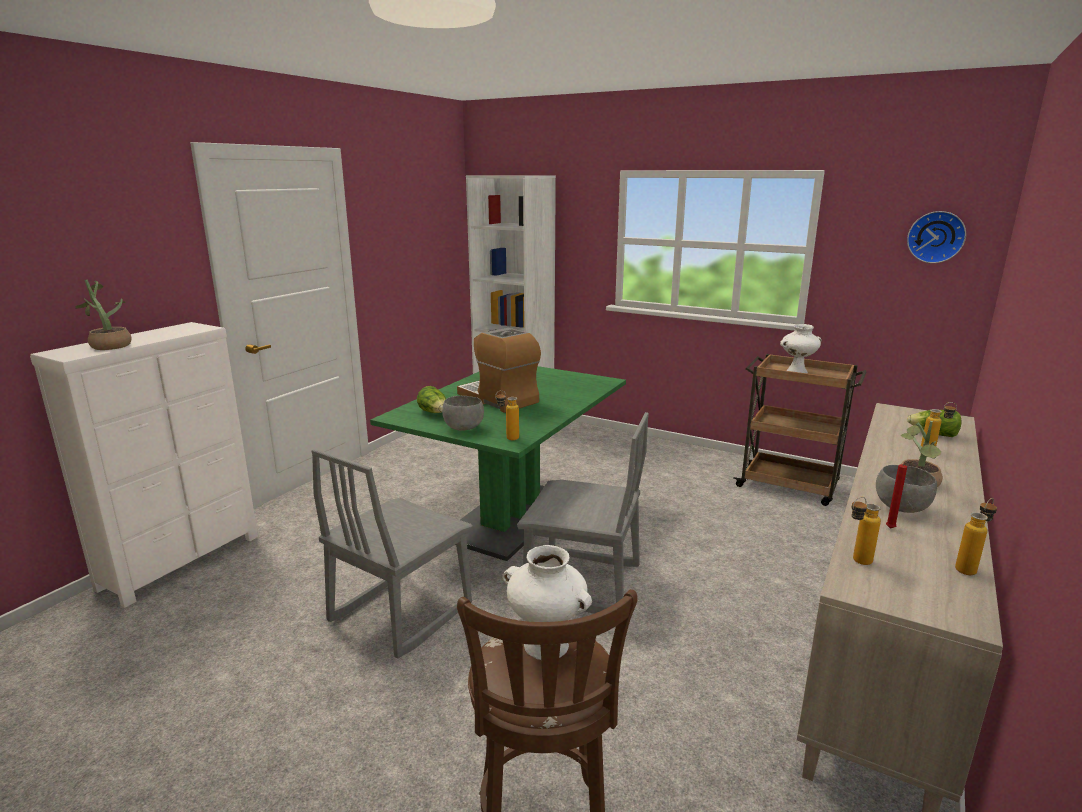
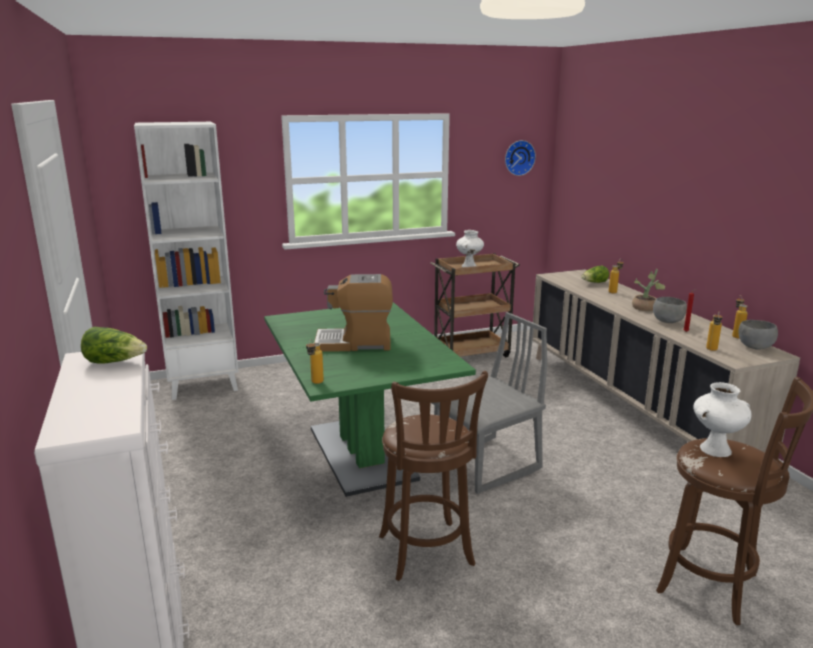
camera: 50 degrees left, 0 degrees up
potted plant [75,279,131,350] -> none
grey chair [311,449,473,658] -> brown stool [379,371,488,581]
lettuce [417,386,446,413] -> lettuce moved to [81,326,147,364]
grey bowl [442,396,484,431] -> grey bowl moved to [738,320,778,350]
bottle [495,390,519,440] -> bottle moved to [306,339,324,384]

